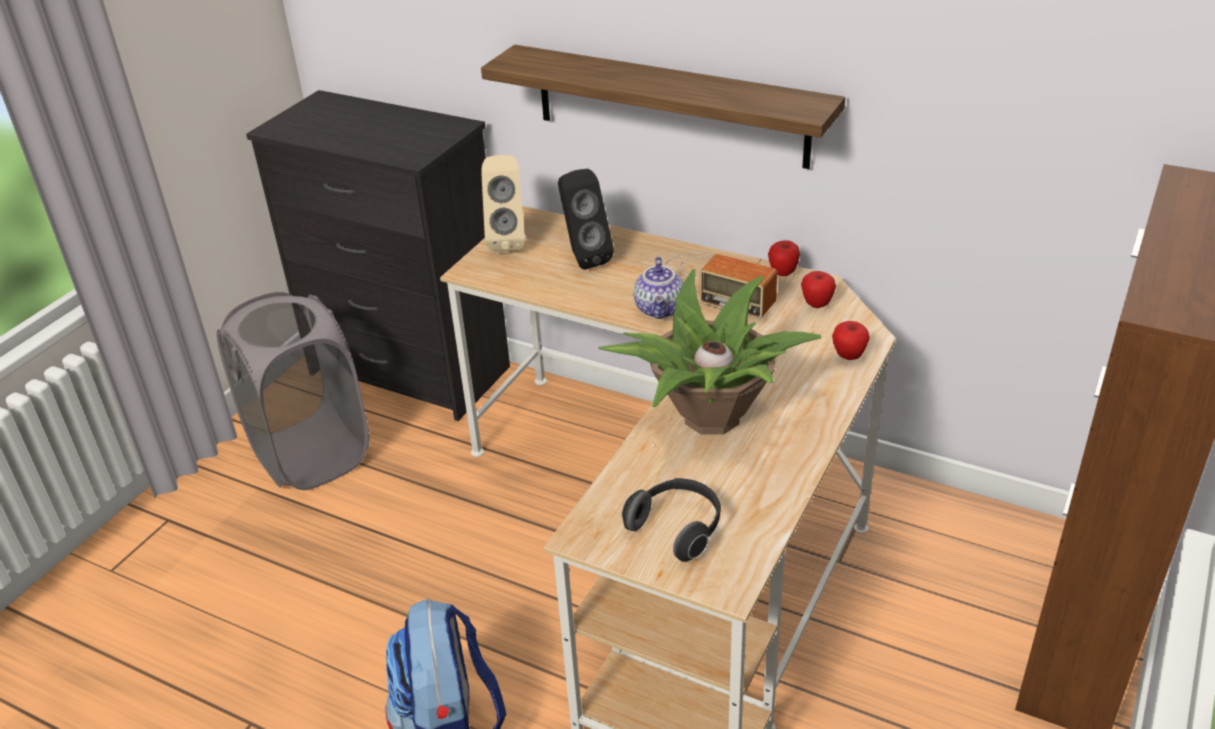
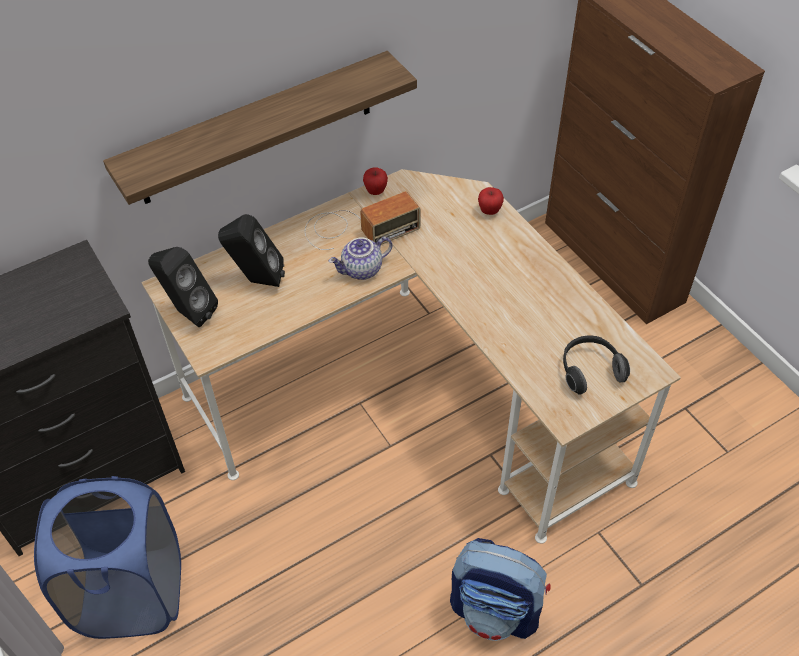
camera: 60 degrees left, 15 degrees up
grey laundry basket [217,292,369,490] -> blue laundry basket [34,476,181,639]
beige speaker [481,155,525,252] -> black speaker [148,247,218,327]
potted plant [598,269,821,435] -> none
teapot [634,257,684,319] -> teapot turned 120 degrees clockwise [329,237,392,280]
apple [801,271,836,308] -> none

